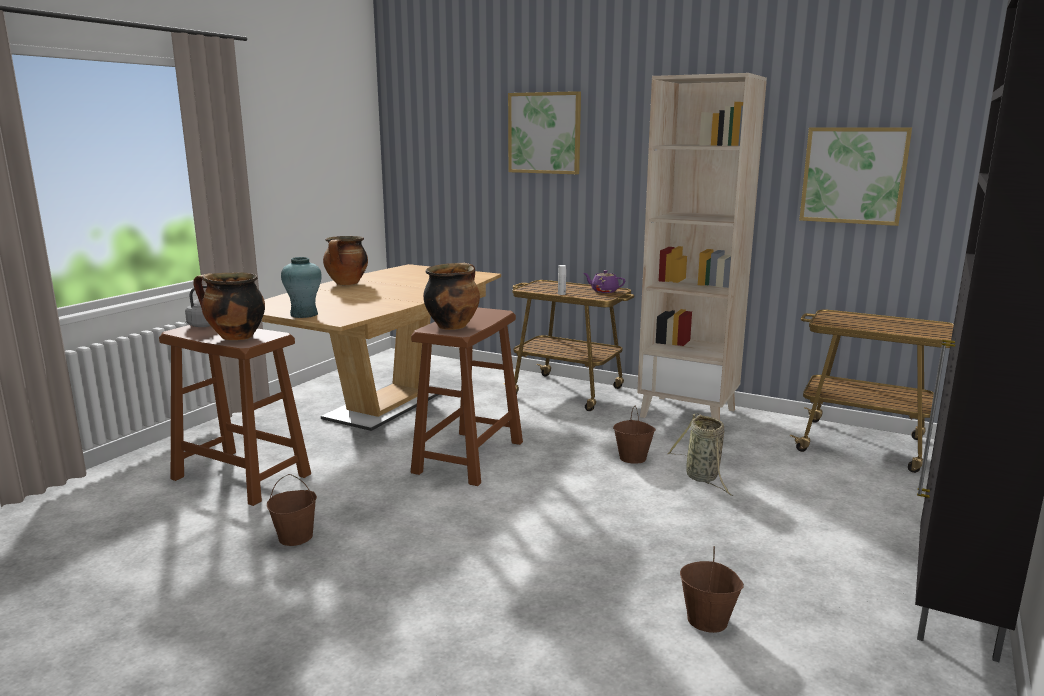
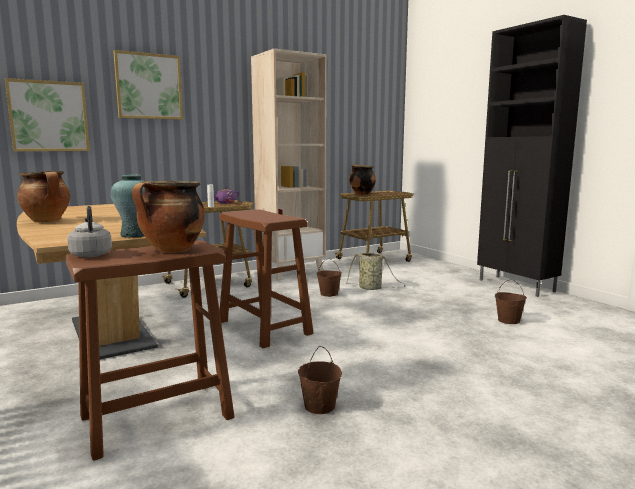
camera: 60 degrees left, 5 degrees down
cooking pot [423,263,480,330] -> cooking pot moved to [349,164,376,195]
picture [799,127,912,226] -> picture moved to [5,78,90,152]

